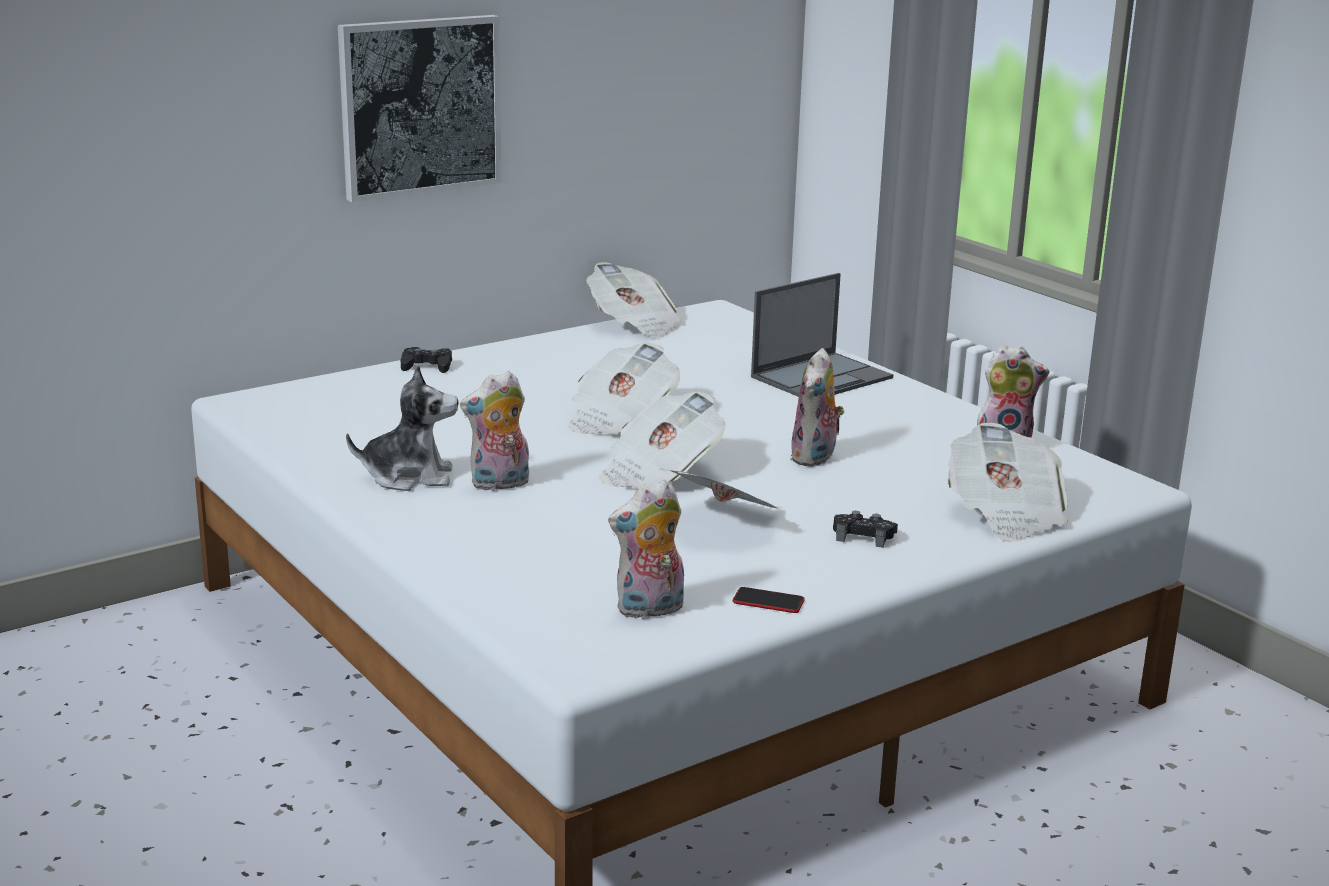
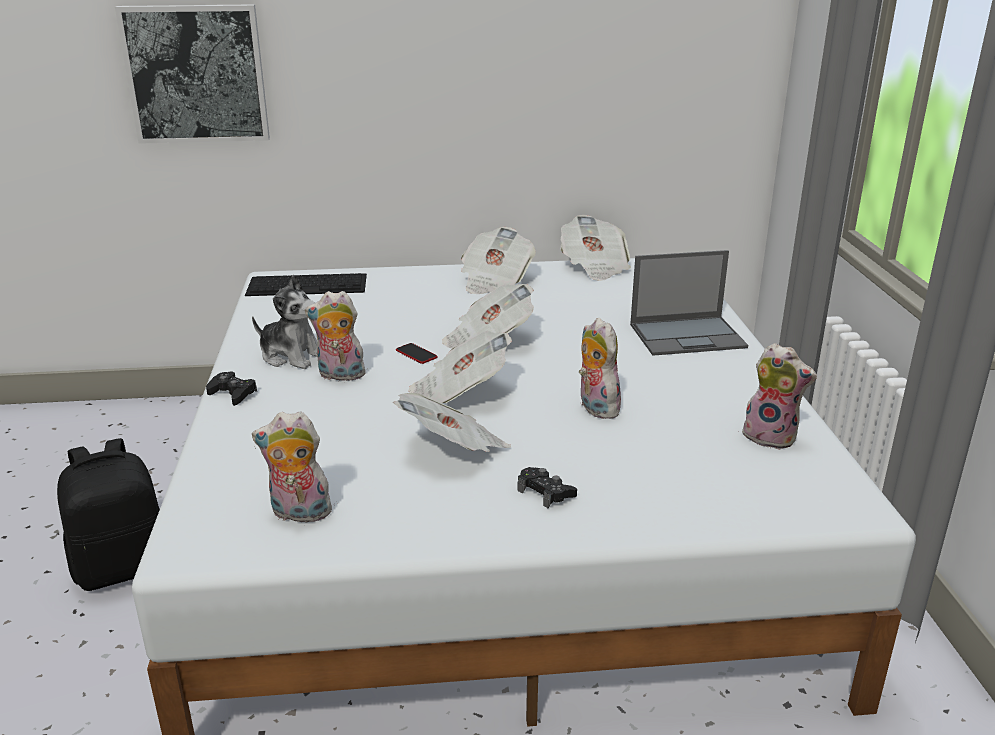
camera: 30 degrees right, 5 degrees up
picture [338,15,502,202] -> picture moved to [115,4,270,144]
black game controller [401,347,452,373] -> black game controller moved to [206,371,257,406]
phone [733,587,805,613] -> phone moved to [396,343,437,364]
plush toy [791,348,844,467] -> plush toy turned 105 degrees clockwise [579,318,623,419]
newspaper [947,423,1068,542] -> newspaper moved to [461,227,536,294]
none -> black backpack [57,438,160,591]
none -> keyboard [245,273,367,296]

